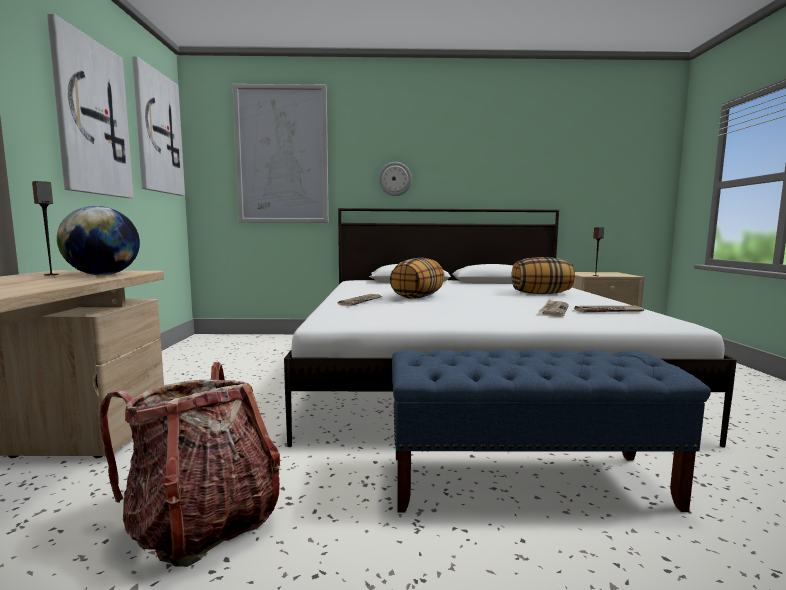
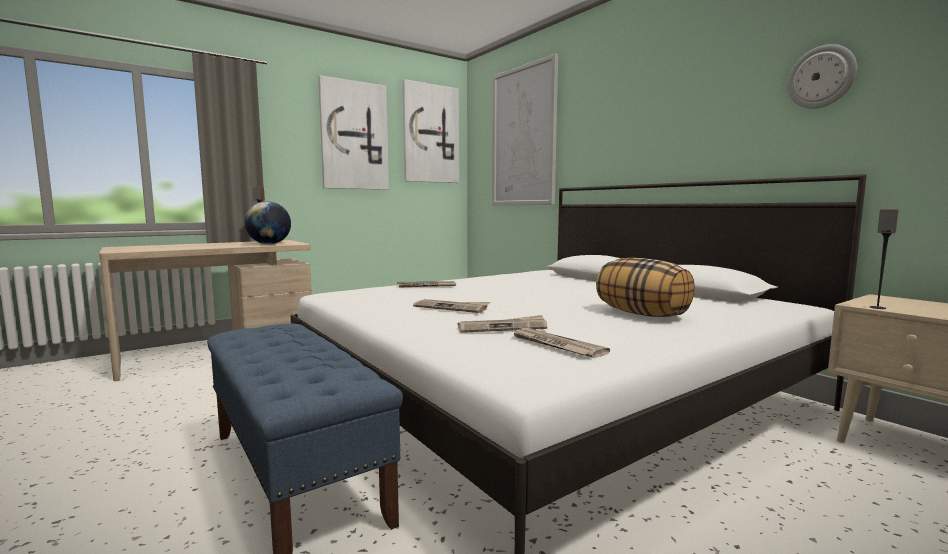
camera: 55 degrees right, 0 degrees up
backpack [100,362,280,567] -> none
wall clock [379,162,412,196] -> wall clock moved to [787,44,857,109]
pillow [390,258,445,299] -> none
none -> newspaper [413,299,490,313]

